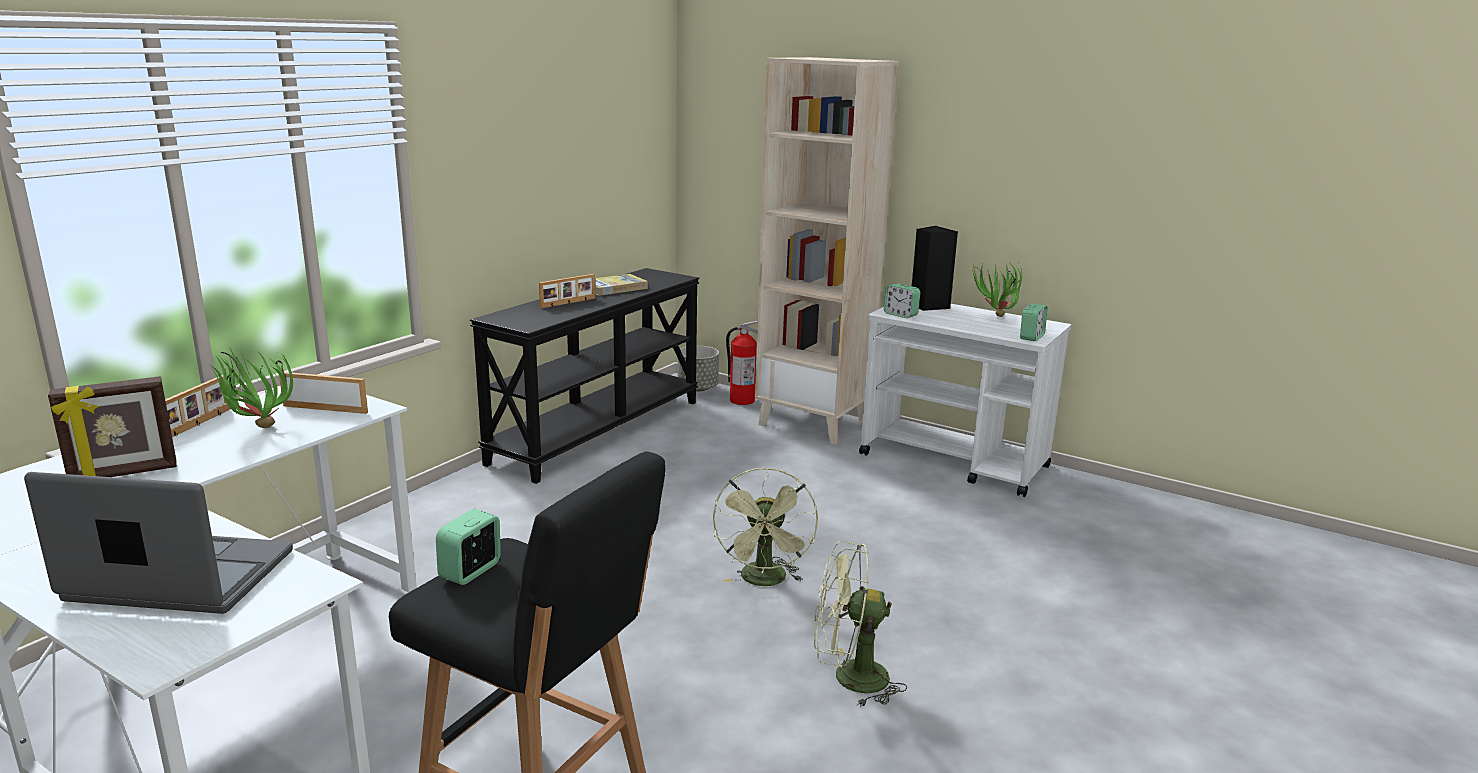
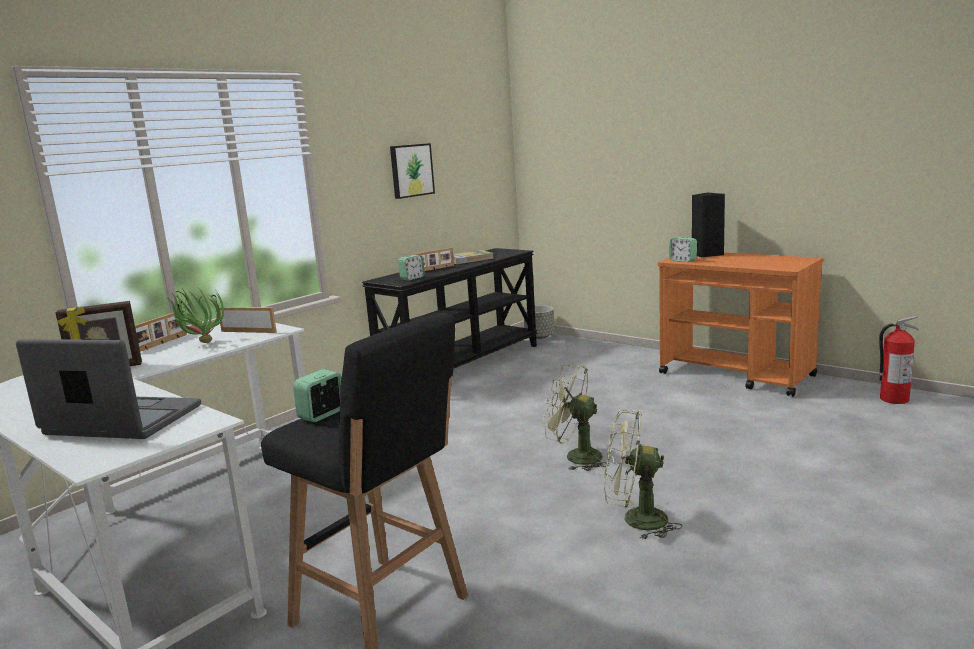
camera: 10 degrees right, 5 degrees down
green fan [713,468,818,586] -> green fan turned 105 degrees clockwise [542,364,610,471]
fire extinguisher [726,321,758,405] -> fire extinguisher moved to [879,316,919,404]
beige bookcase [755,57,899,445] -> none
white cart [859,304,1071,497] -> orange cart [658,252,823,397]
potted plant [973,260,1022,317] -> none
alarm clock [1020,304,1048,341] -> alarm clock moved to [398,255,425,280]
none -> picture [390,143,435,199]

